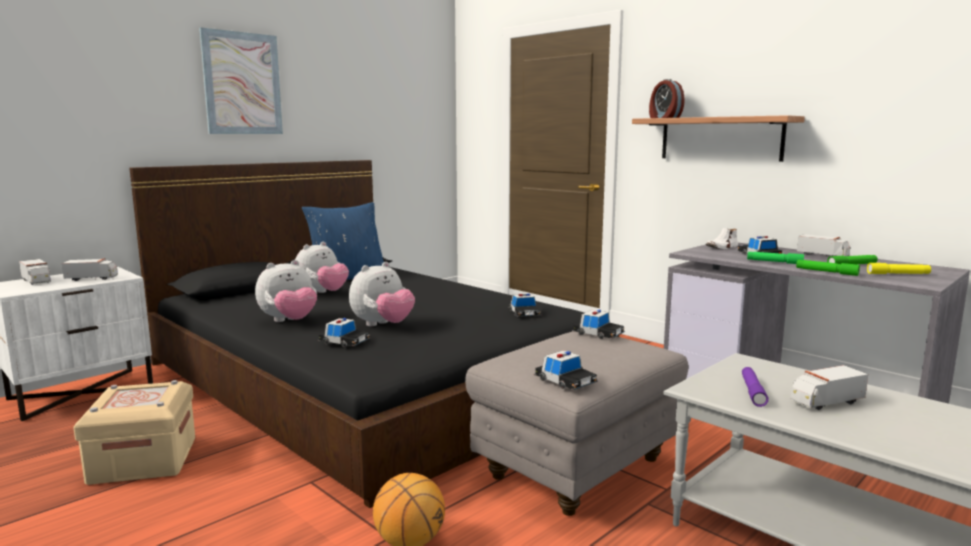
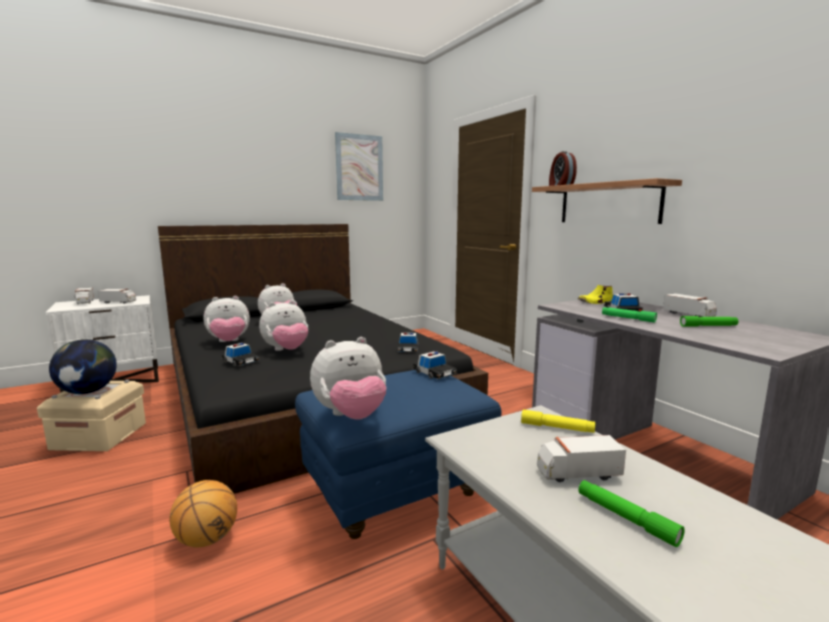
camera: 15 degrees right, 0 degrees up
picture [199,27,283,134] -> picture moved to [335,132,383,201]
blue pillow [302,202,384,280] -> none
grey ottoman [465,331,689,516] -> blue ottoman [295,370,501,539]
toy car [534,350,598,390] -> plush toy [310,337,387,420]
white shoe [706,228,738,249] -> yellow shoe [578,285,613,304]
purple flashlight [742,367,769,407] -> none
green flashlight [796,260,860,276] -> green flashlight moved to [578,480,685,547]
yellow flashlight [867,263,931,274] -> yellow flashlight moved to [521,409,595,433]
none -> globe [49,339,117,394]

